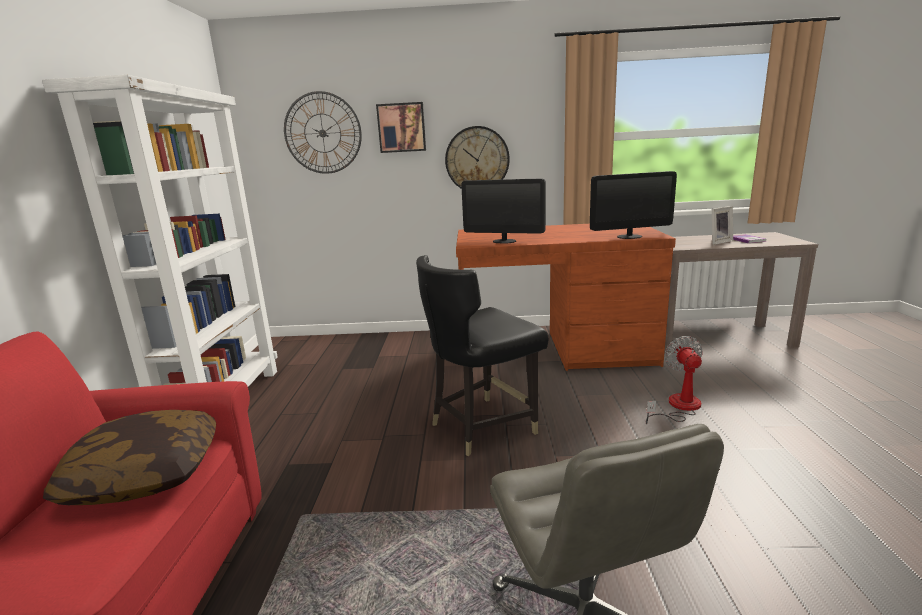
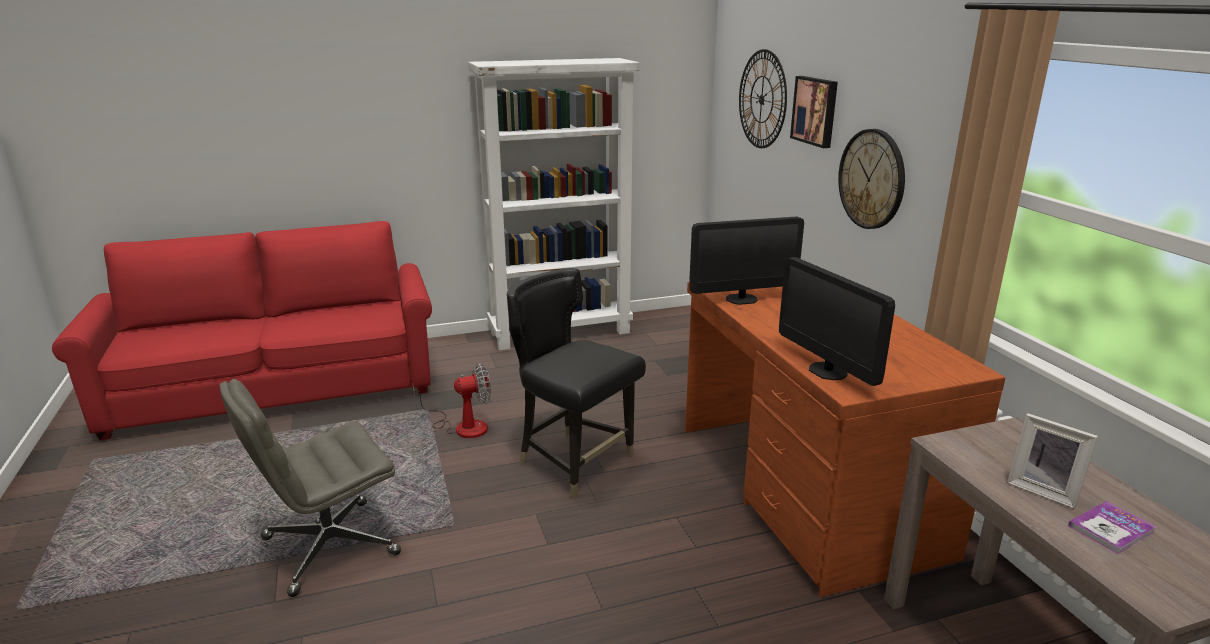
camera: 70 degrees right, 5 degrees up
pillow [43,410,216,505] -> none
monitor [461,178,546,244] -> monitor turned 105 degrees counterclockwise [689,217,804,305]
fan [646,336,703,424] -> fan moved to [412,363,491,438]

